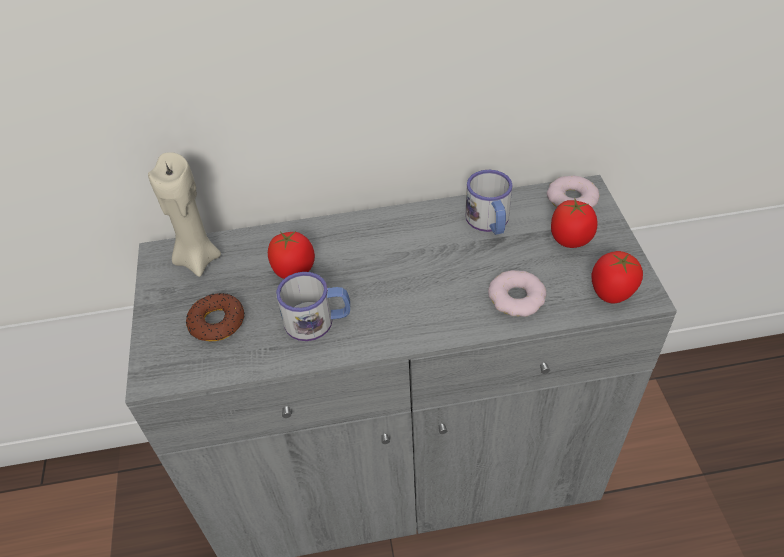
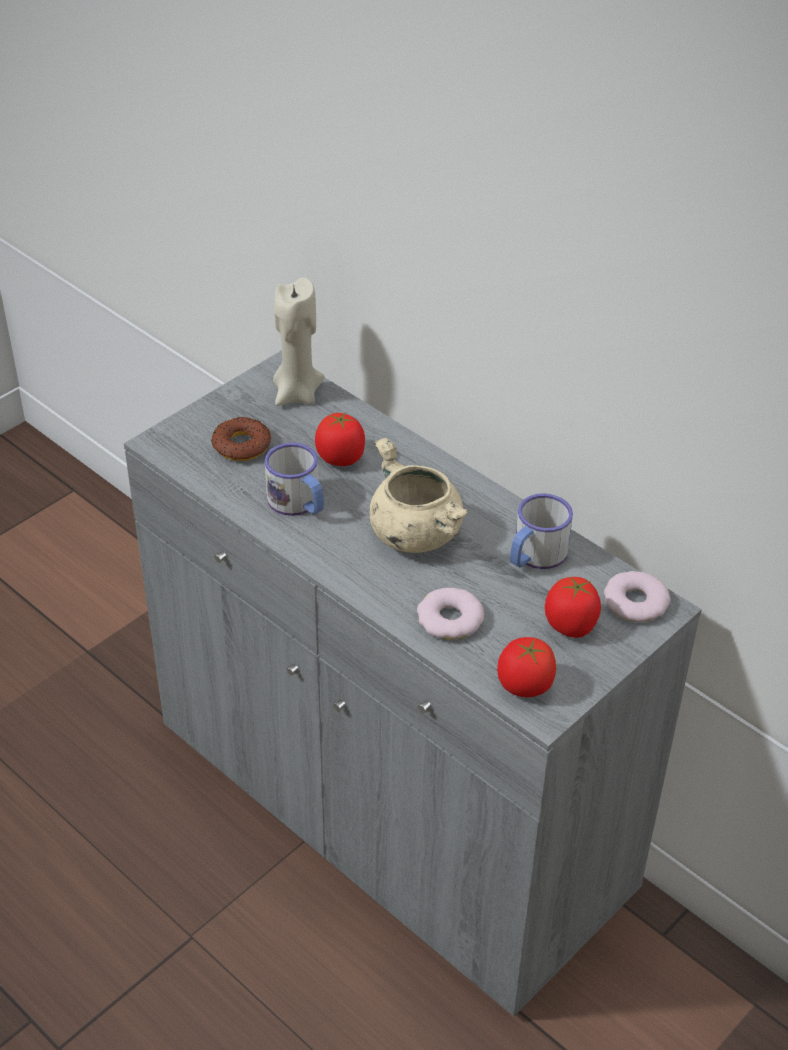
camera: 50 degrees right, 5 degrees down
none -> beige cooking pot [369,438,470,553]

